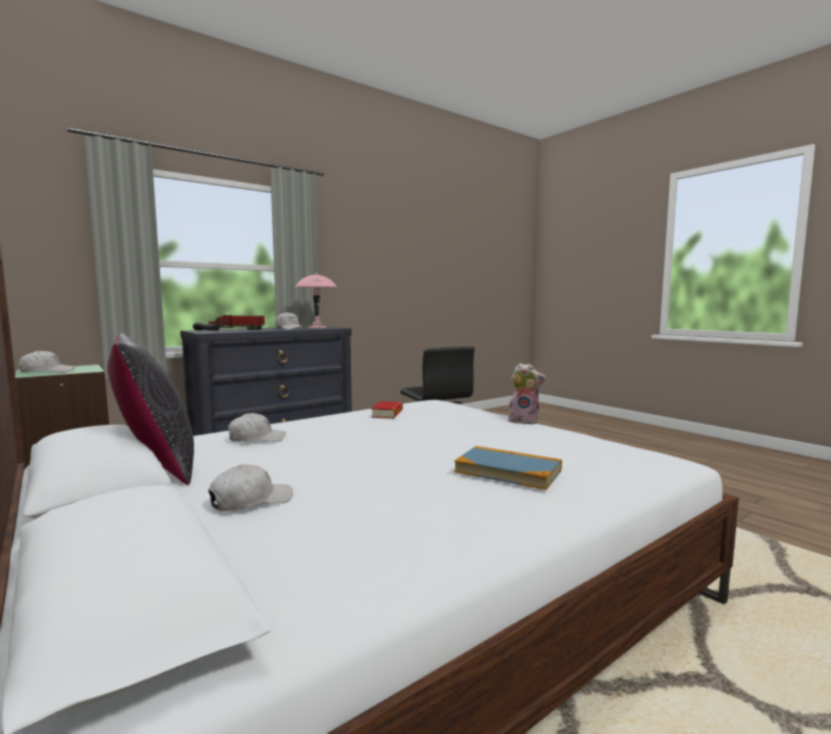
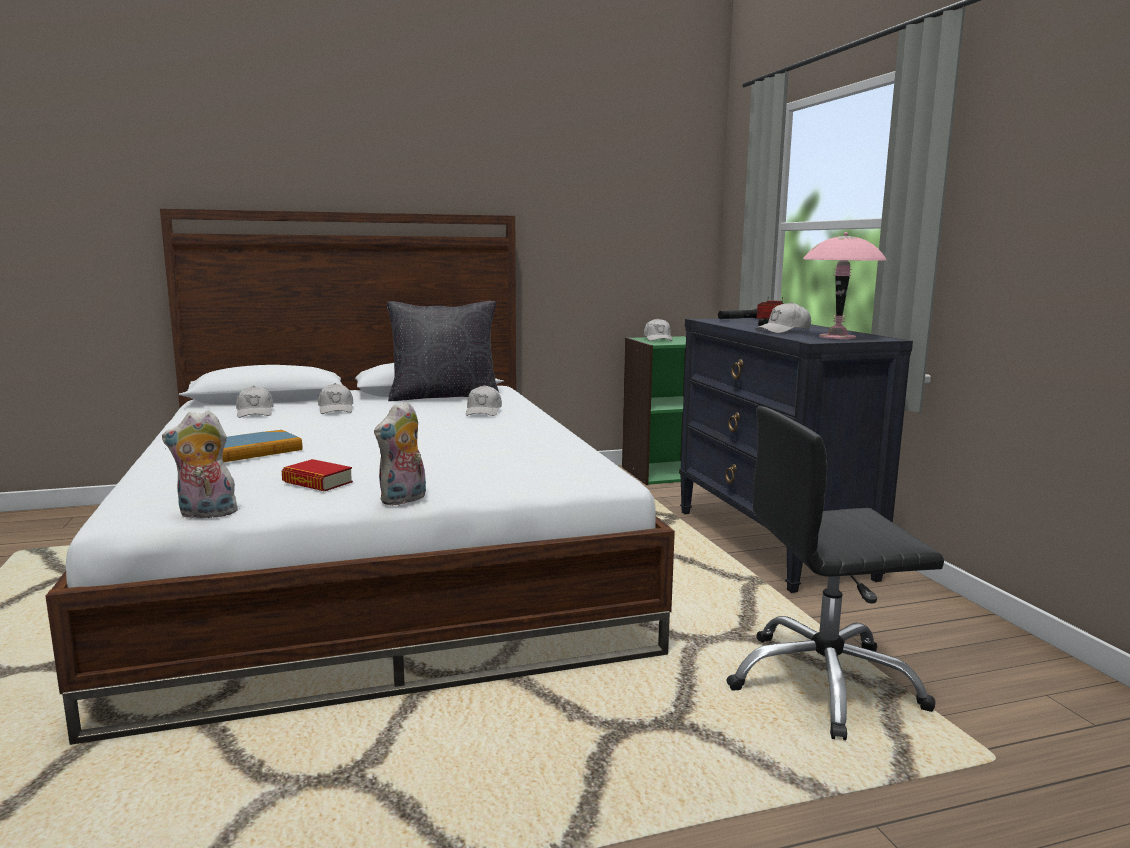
camera: 110 degrees right, 5 degrees up
book [371,401,403,419] -> book moved to [282,459,353,491]
none -> plush toy [162,411,238,518]
none -> white cap [236,386,274,418]

